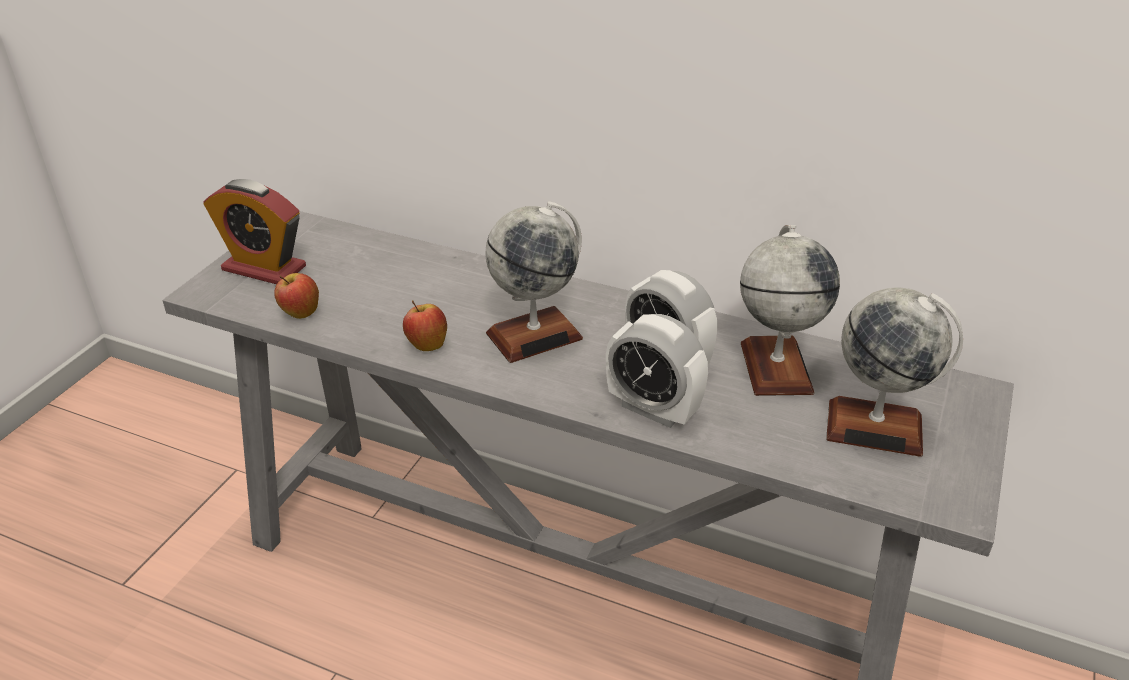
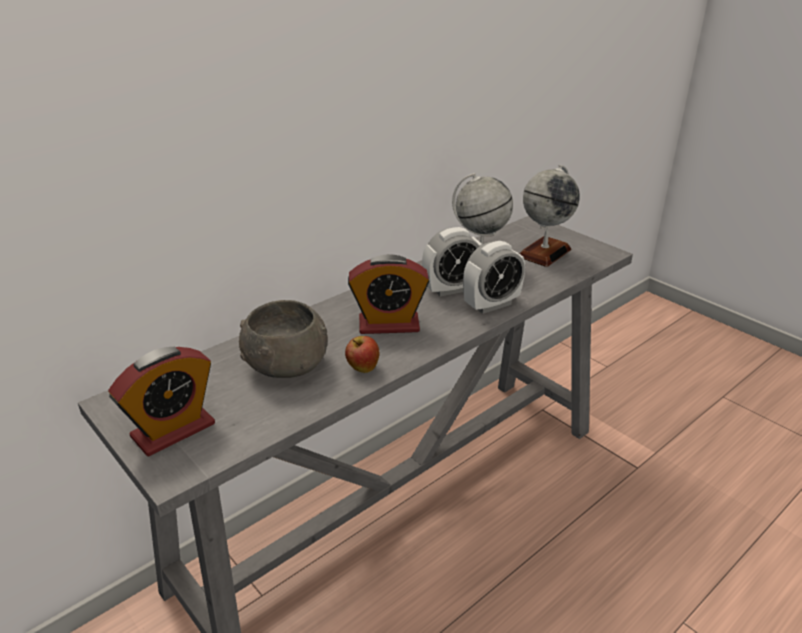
camera: 65 degrees left, 5 degrees down
apple [274,273,319,319] -> none
globe [485,201,583,363] -> alarm clock [348,254,429,334]
none -> grey bowl [239,300,328,378]

